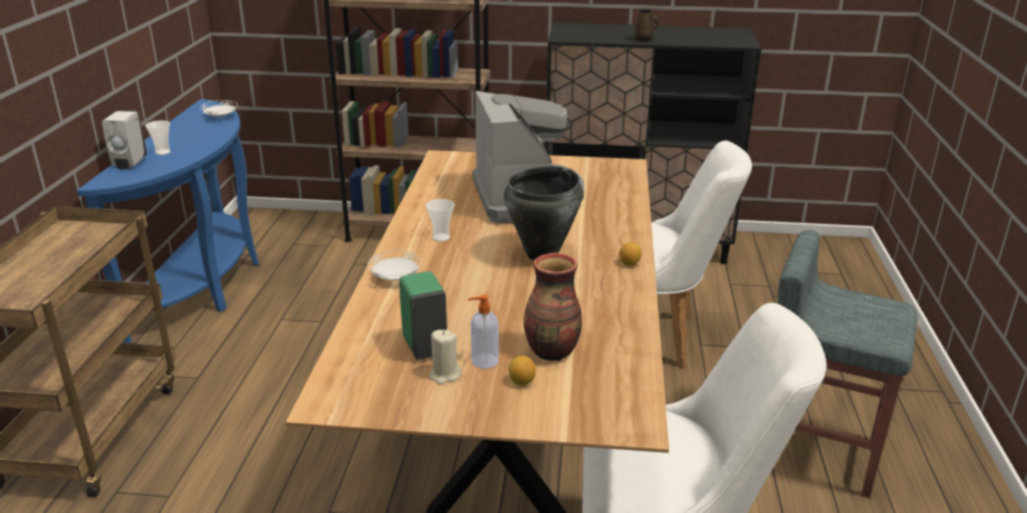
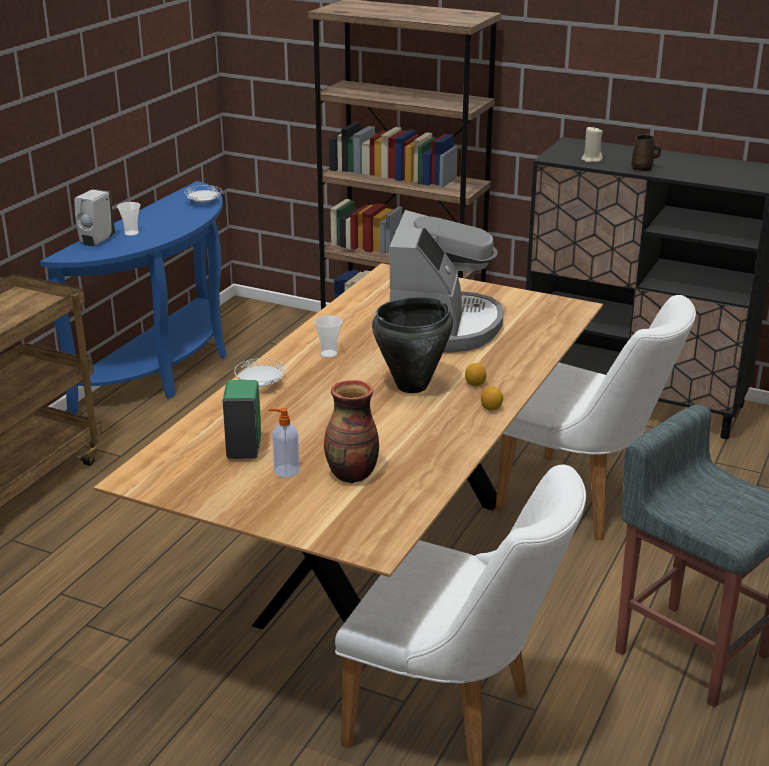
camera: 20 degrees right, 0 degrees up
beige candle [429,330,462,385] -> beige candle moved to [581,126,603,163]
lemon [509,356,536,386] -> lemon moved to [465,363,486,387]

